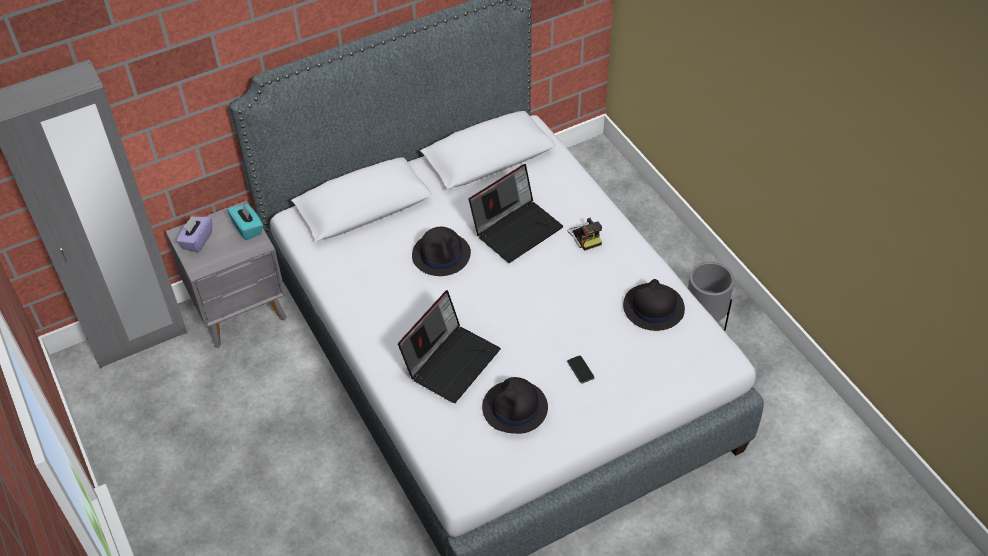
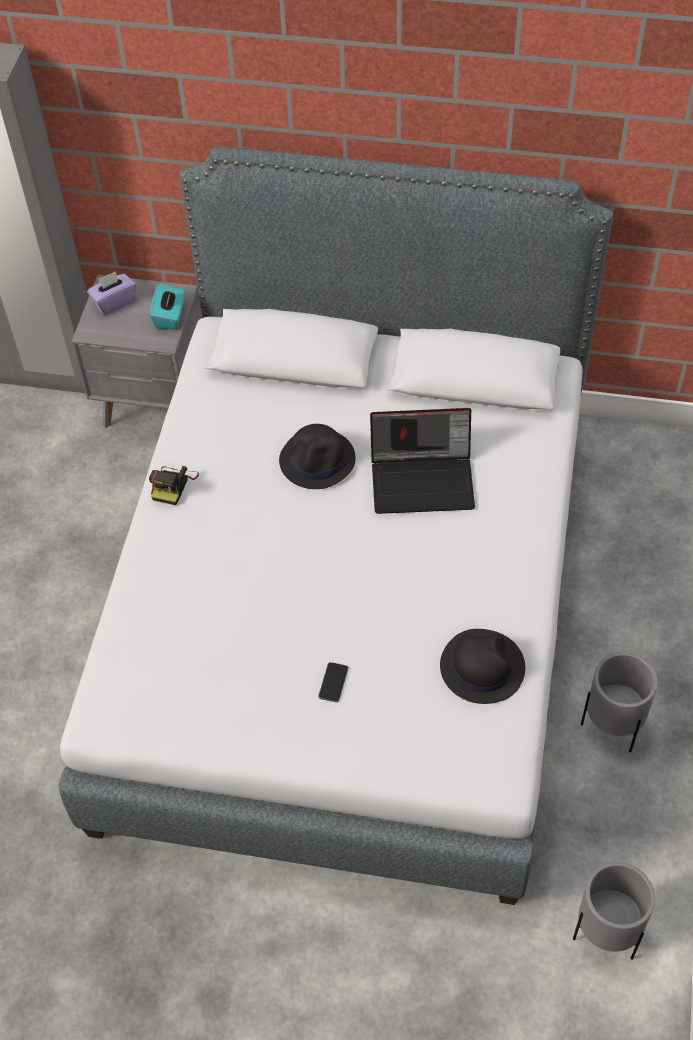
camera: 40 degrees right, 5 degrees up
laptop [398,290,501,403] -> none
black hat [482,377,548,434] -> none
camera [568,217,602,251] -> camera moved to [149,466,199,505]
none -> grey planter [573,862,655,960]

